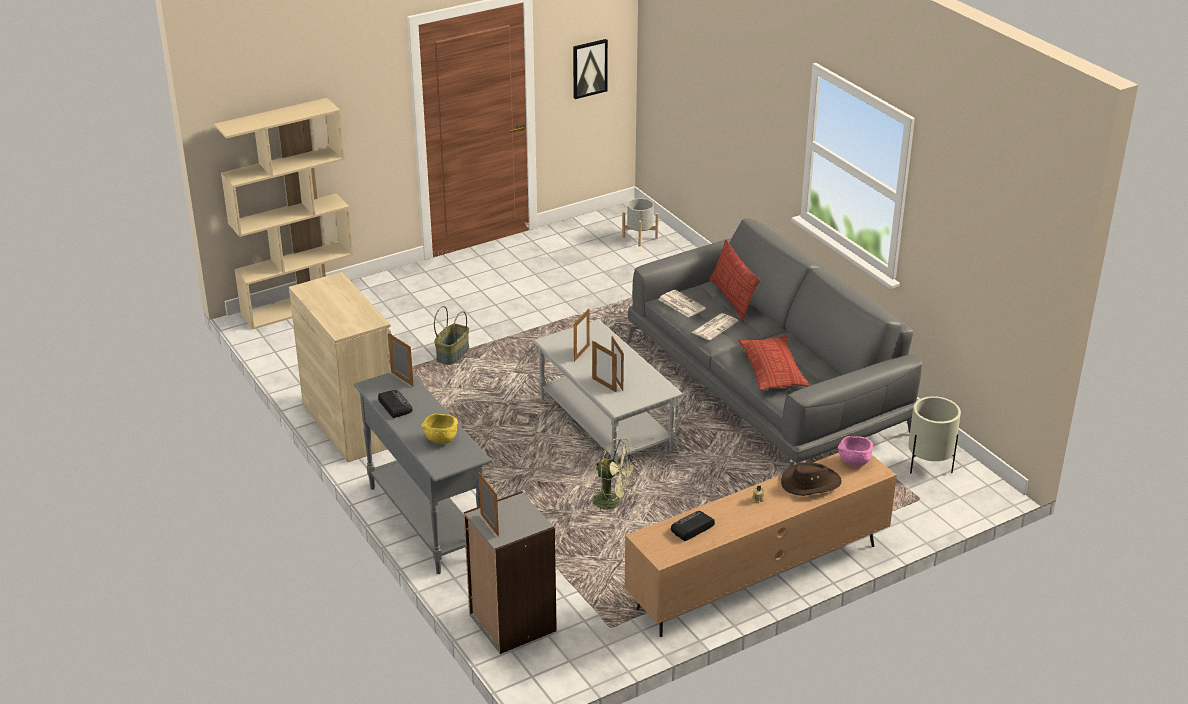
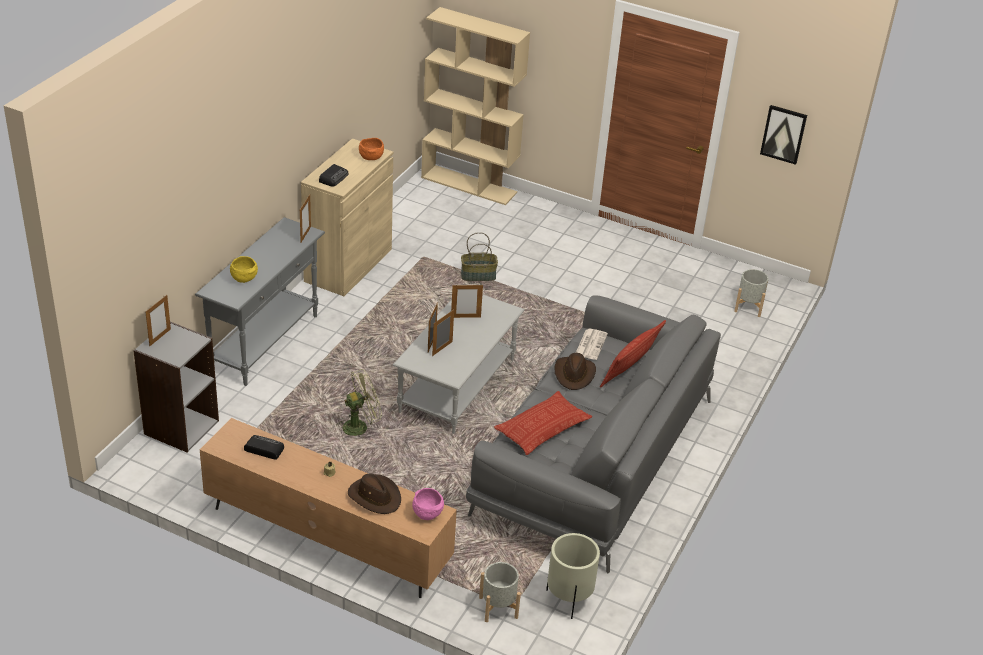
camera: 55 degrees right, 5 degrees up
radio [378,390,413,418] -> radio moved to [319,164,348,186]
green fan [593,438,638,510] -> green fan turned 105 degrees counterclockwise [336,369,382,437]
newspaper [692,313,739,340] -> brown hat [555,353,596,390]
none -> orange bowl [359,138,384,160]
none -> grey planter [479,562,521,622]

